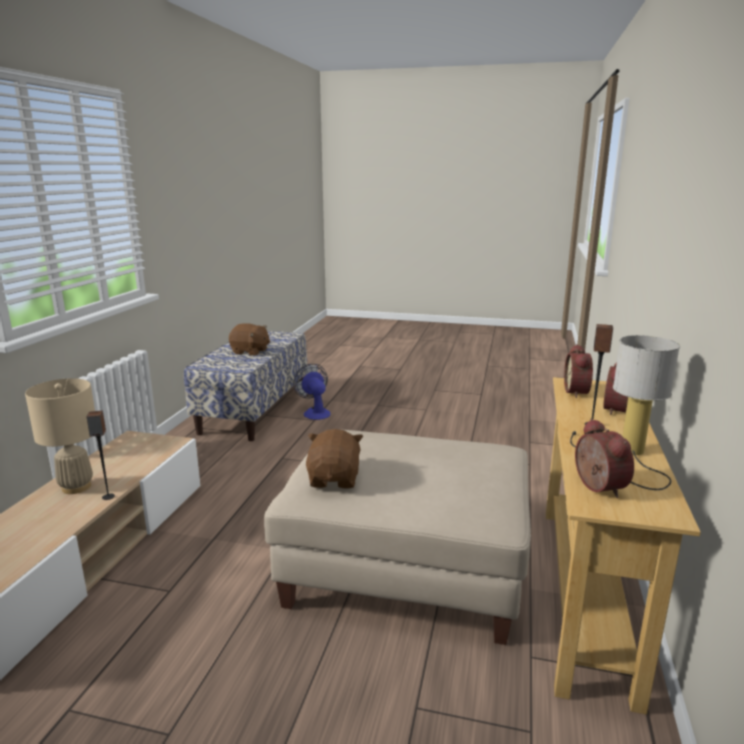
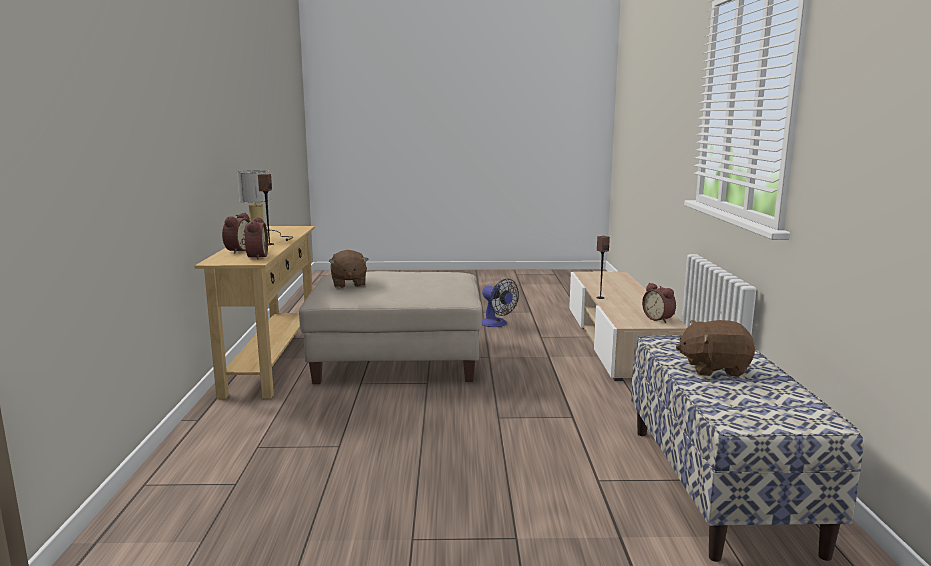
camera: 165 degrees right, 5 degrees down
beige table lamp [25,378,95,494] -> none
fan [293,364,331,420] -> fan moved to [482,279,519,327]
brown plush toy [306,429,363,488] -> brown plush toy moved to [329,250,369,288]
alarm clock [575,418,634,498] -> alarm clock moved to [642,283,676,323]

